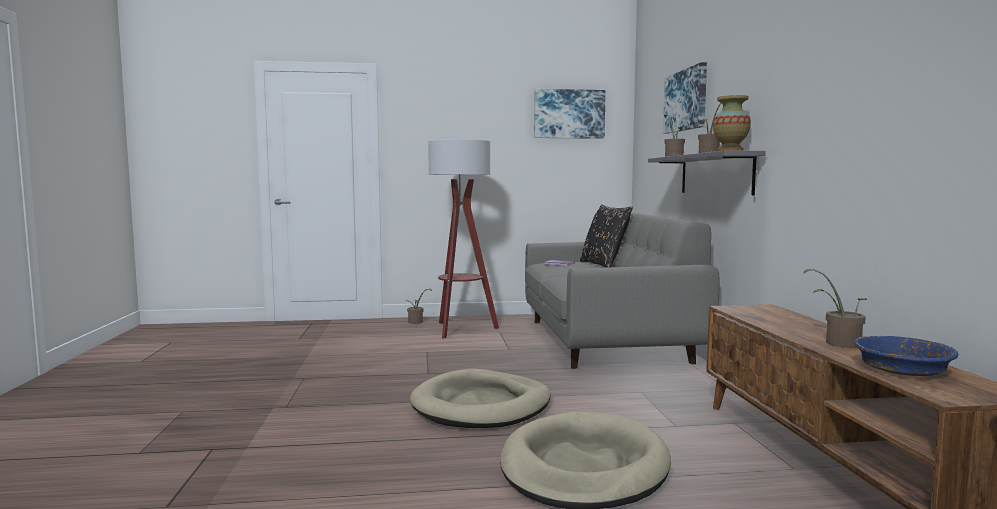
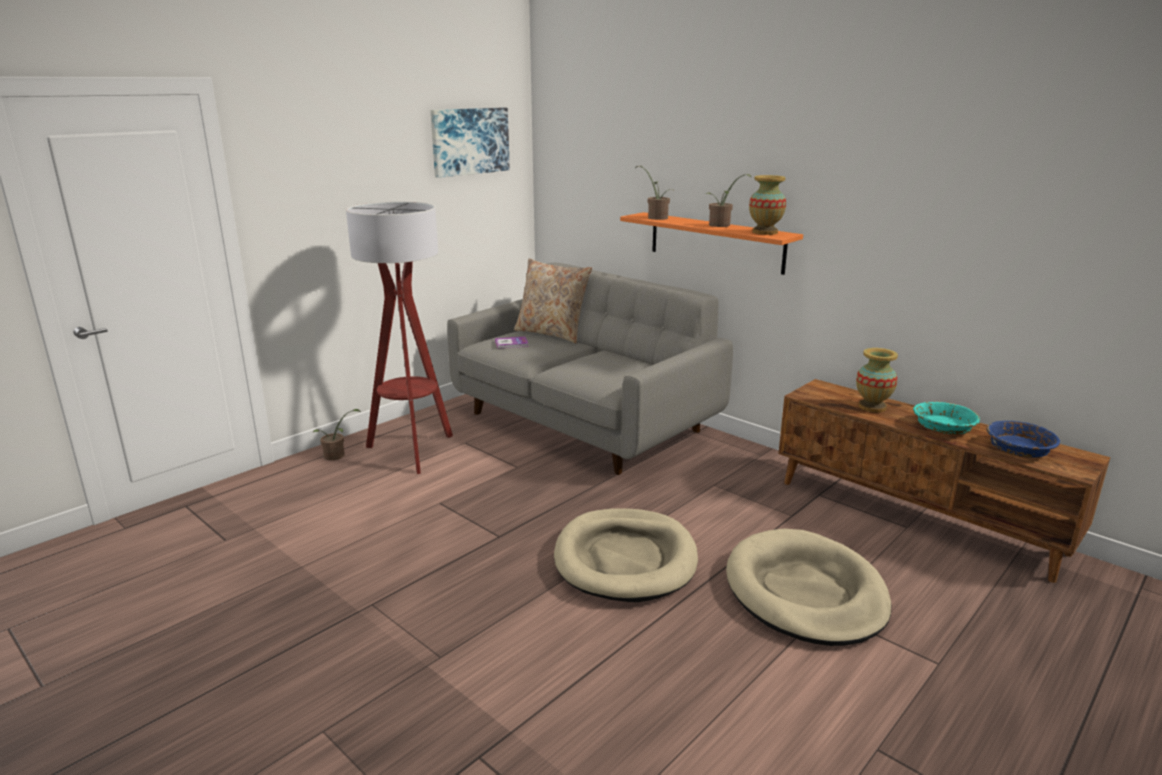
camera: 40 degrees left, 15 degrees up
black pillow [580,204,633,268] -> beige pillow [514,258,592,343]
grey shelf [648,150,766,195] -> orange shelf [620,212,803,275]
picture [663,62,707,134] -> none
potted plant [803,269,867,348] -> turquoise bowl [913,402,980,435]
none -> vase [856,348,898,412]

